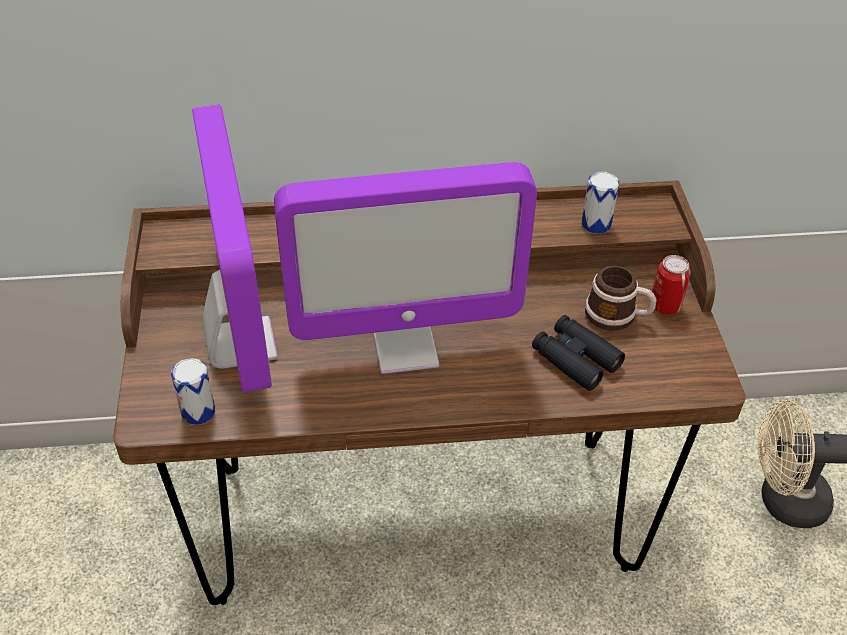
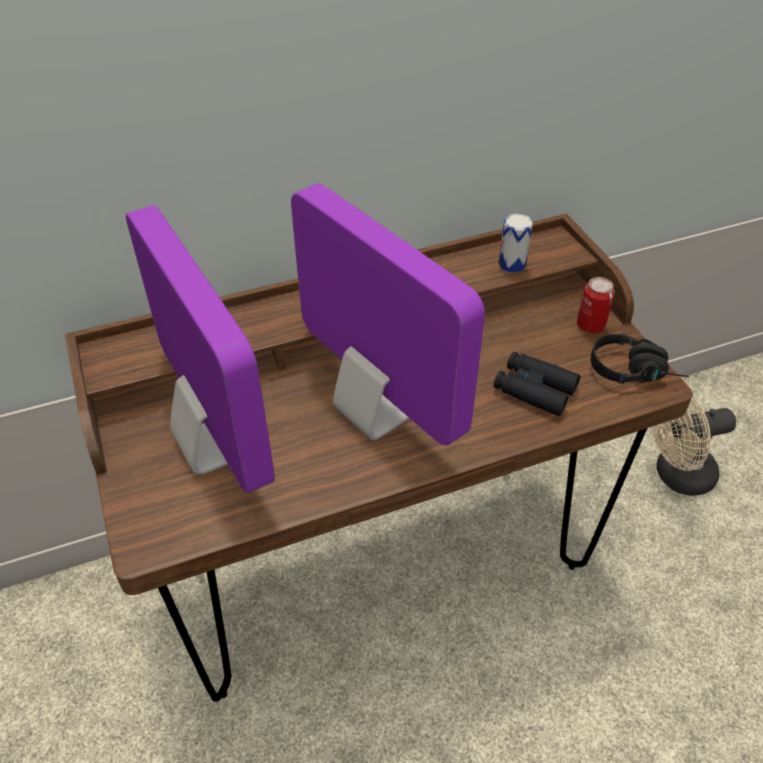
camera: 15 degrees left, 0 degrees up
can [171,358,215,425] -> none
monitor [274,162,537,374] -> monitor turned 105 degrees counterclockwise [291,183,485,445]
mug [585,266,657,331] -> none
none -> black headphones [591,334,689,384]

